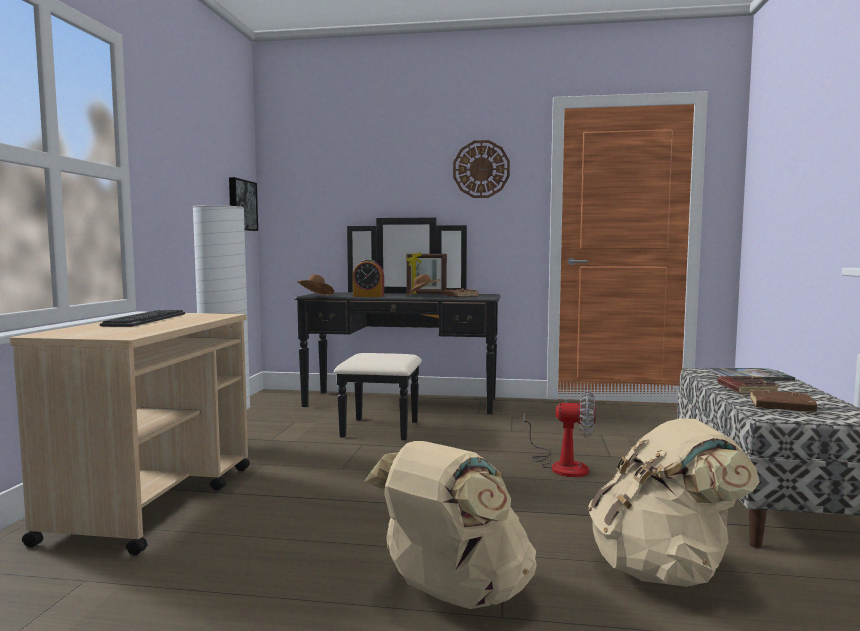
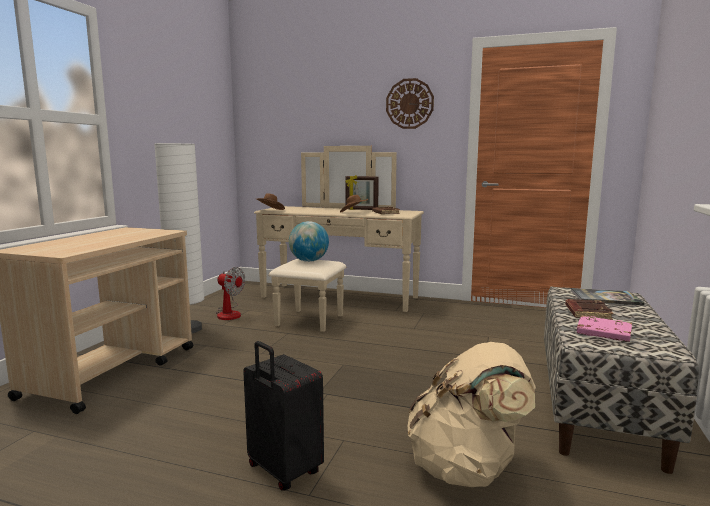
camera: 10 degrees right, 5 degrees up
keyboard [100,310,185,327] -> none
picture [229,177,258,231] -> none
black dresser [295,217,501,440] -> beige dresser [254,146,424,332]
alarm clock [353,259,384,297] -> none
beige backpack [364,441,537,609] -> black suitcase [243,341,324,491]
fan [523,391,596,477] -> fan moved to [216,267,245,320]
brown book [750,390,817,412] -> pink book [577,315,632,342]
none -> globe [289,221,329,262]

